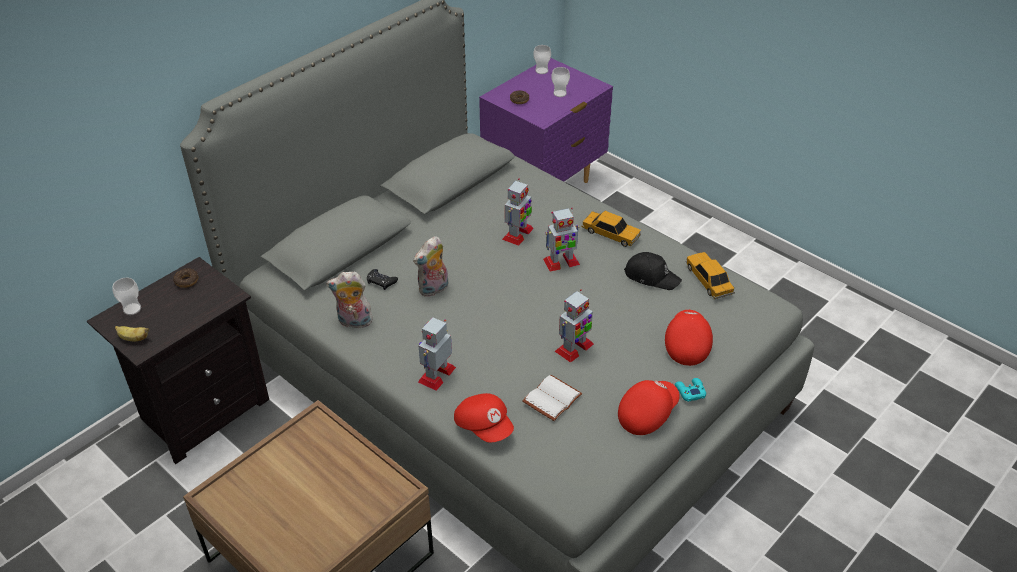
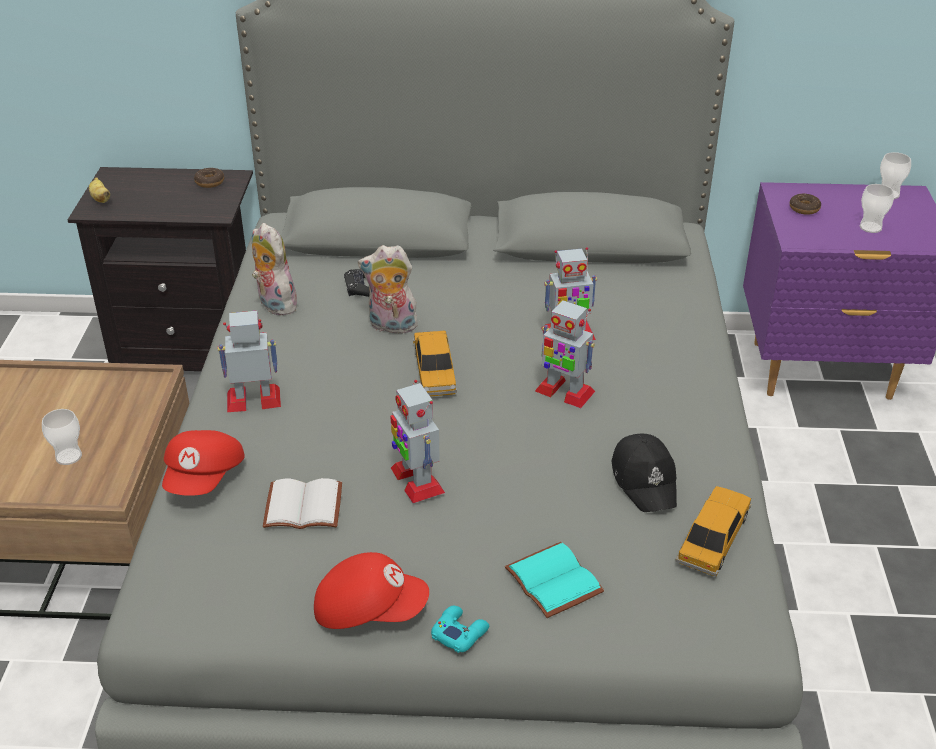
camera: 50 degrees right, 5 degrees down
cup [112,278,141,315] -> cup moved to [42,409,82,465]
toy robot [554,289,594,363] -> toy robot turned 60 degrees clockwise [390,380,445,503]
toy car [581,211,641,247] -> toy car moved to [413,331,457,397]
red cap [665,310,713,366] -> turquoise book [505,542,604,618]

